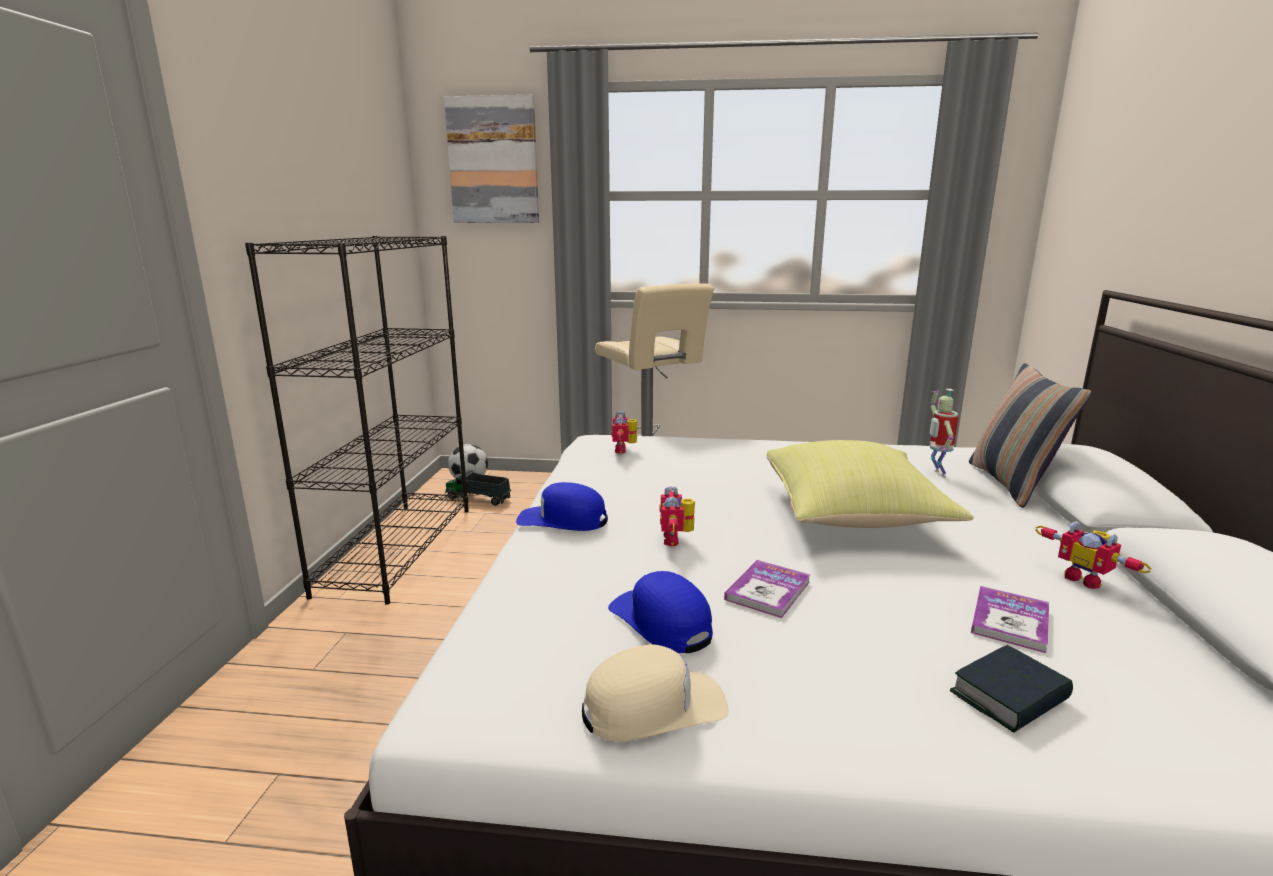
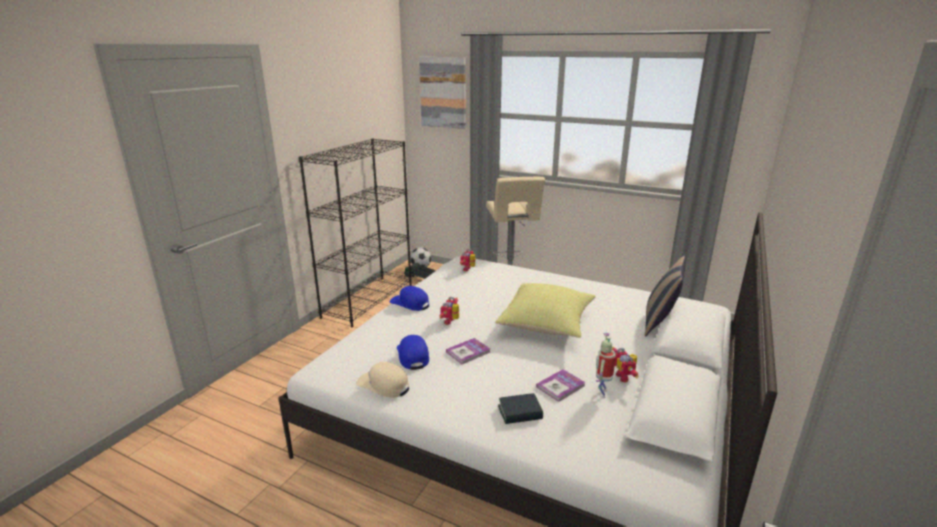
camera: 20 degrees right, 5 degrees up
beige cap [582,644,728,741] -> beige cap turned 150 degrees counterclockwise [356,362,409,398]
toy robot [930,389,958,478] -> toy robot moved to [596,333,616,398]

